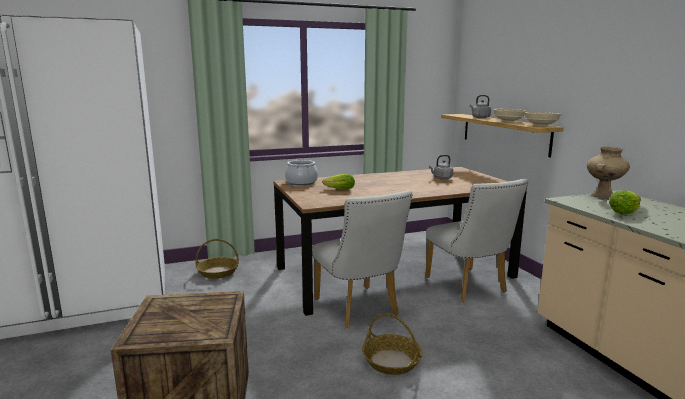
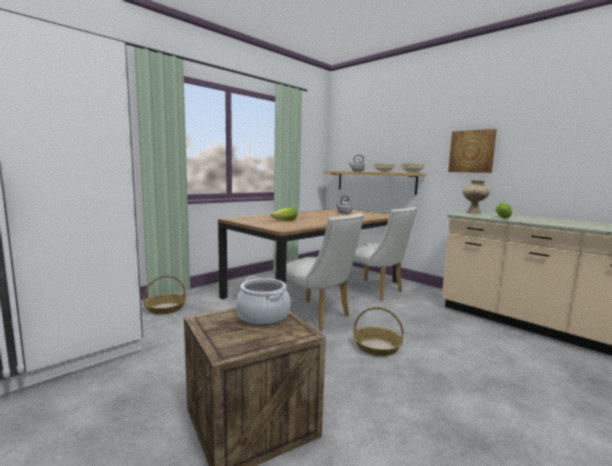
camera: 25 degrees left, 5 degrees down
cooking pot [285,159,318,186] -> cooking pot moved to [236,276,291,326]
none -> picture [448,129,497,173]

